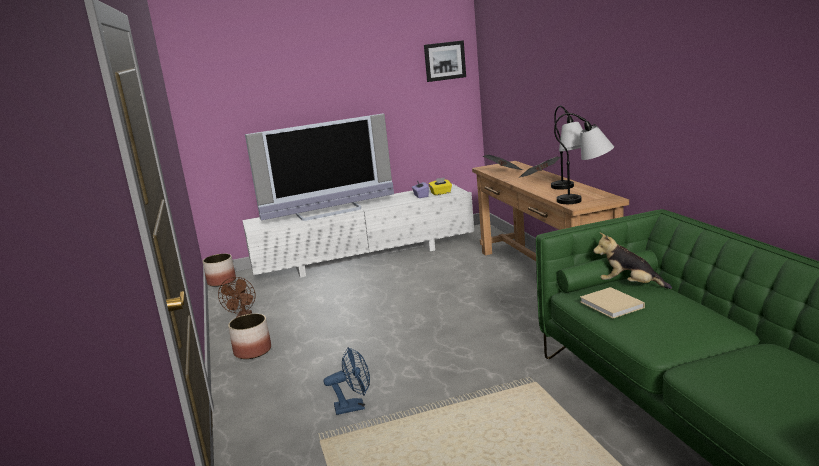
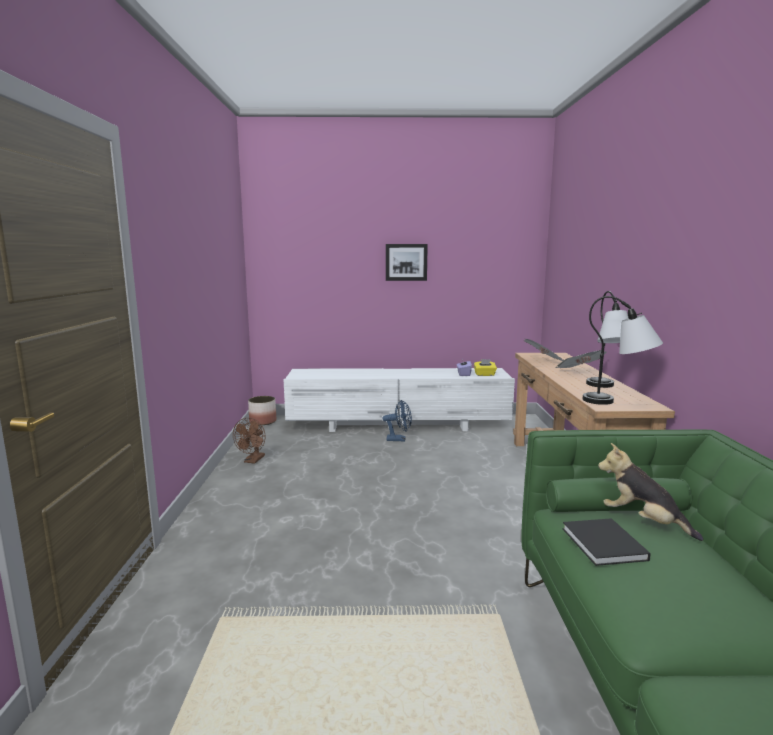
camera: 15 degrees right, 5 degrees down
planter [228,313,271,359] -> none
television [245,114,394,221] -> none
blue fan [323,347,370,415] -> blue fan moved to [382,400,412,442]
picture [424,40,466,82] -> picture moved to [386,244,428,281]
beige book [580,287,645,319] -> black book [562,518,651,566]

